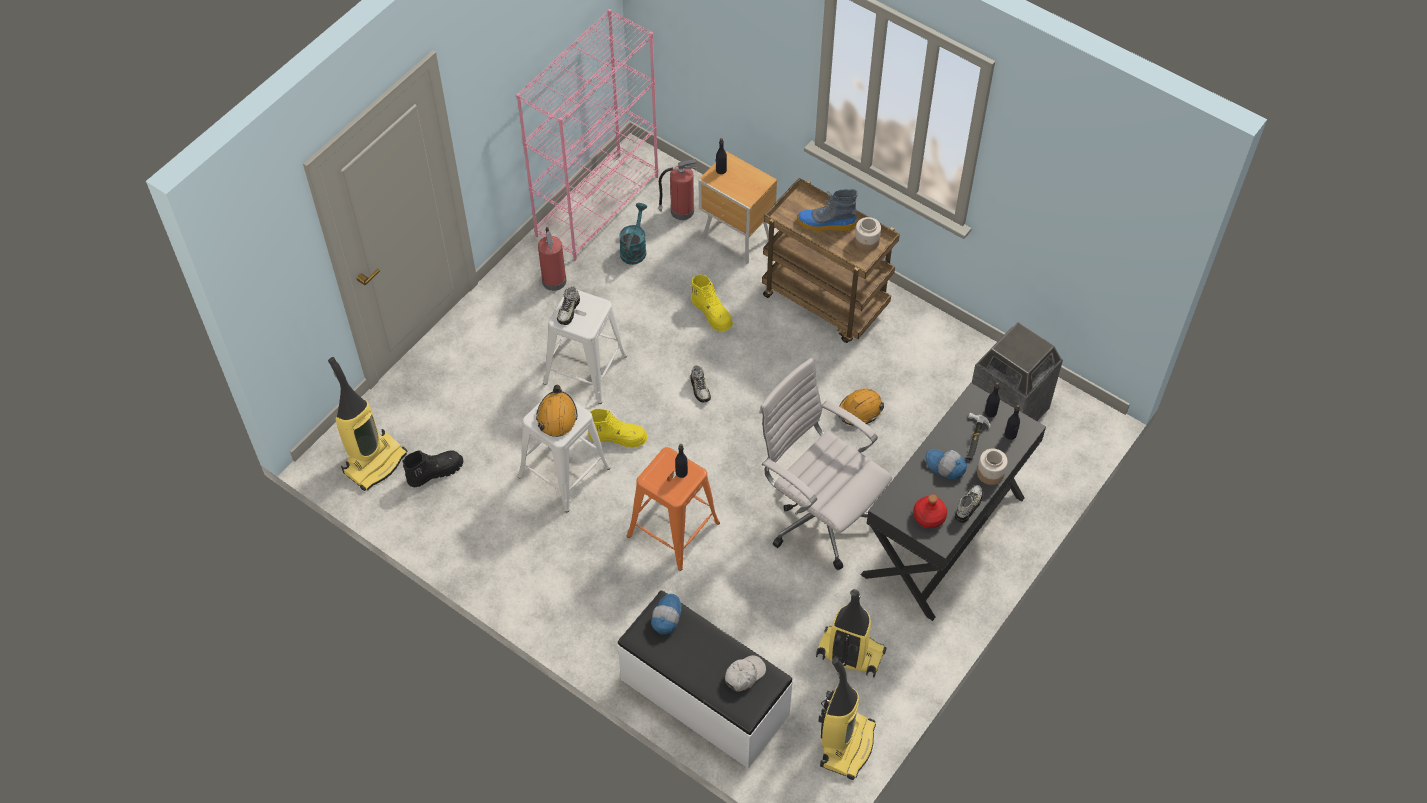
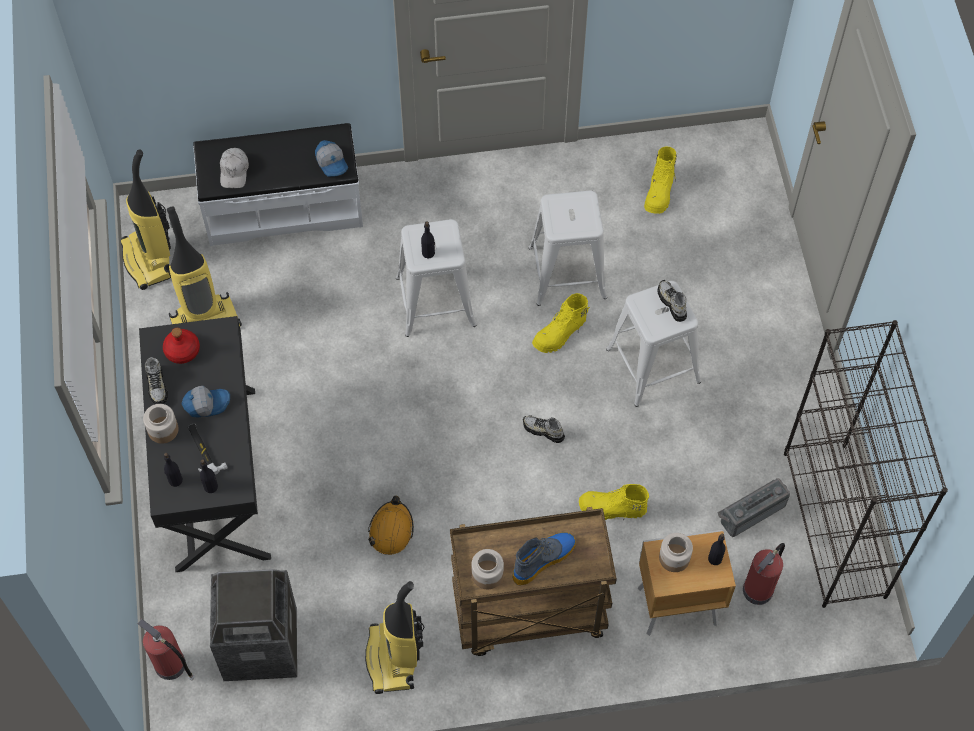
camera: 135 degrees right, 5 degrees up
vacuum cleaner [328,357,407,491] -> vacuum cleaner moved to [365,581,424,694]
black boot [403,450,463,487] -> yellow boot [644,147,678,214]
pink bookcase [516,9,658,261] -> black bookcase [784,320,948,608]
orange hard hat [536,385,578,437] -> none
fire extinguisher [538,227,566,291] -> fire extinguisher moved to [137,619,195,680]
turquoise watering can [619,203,647,265] -> radio [718,478,790,537]
orange stool [627,447,720,571] -> white stool [396,219,476,337]
white office chair [759,358,892,570] -> none
none -> jar [659,533,693,572]

